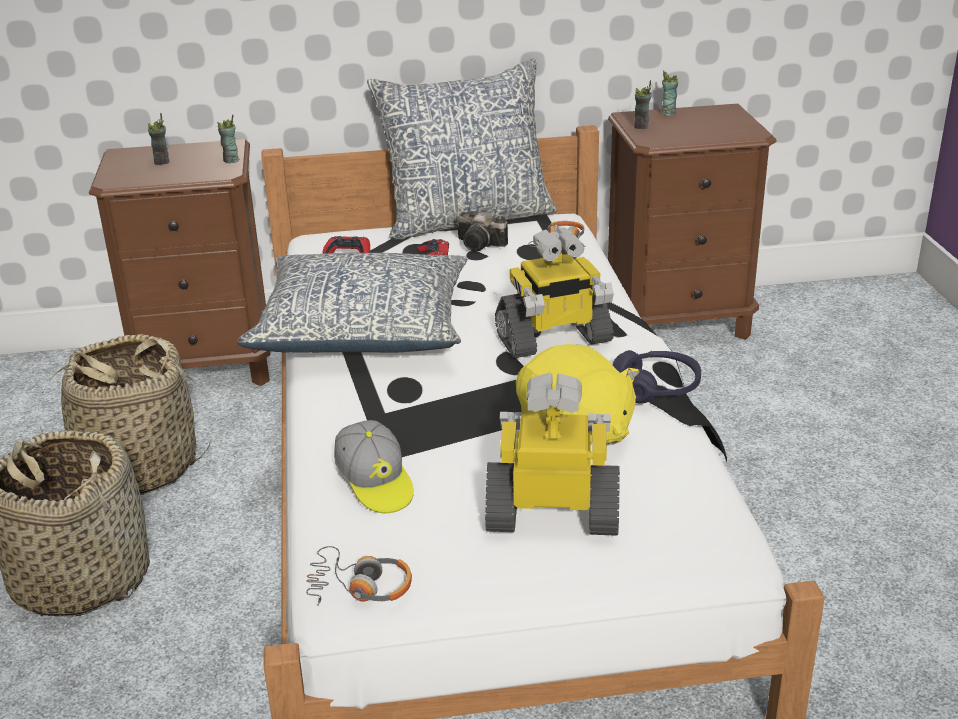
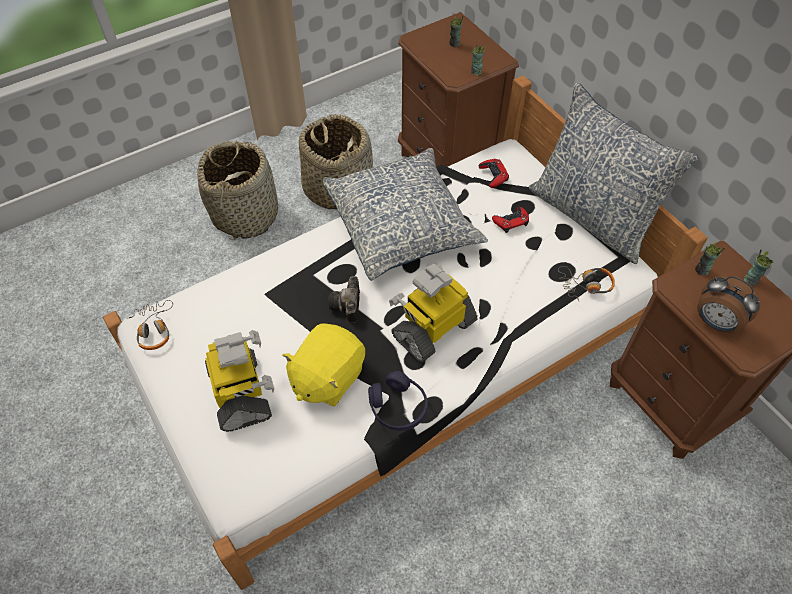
camera: 65 degrees right, 25 degrees up
cap [334,420,414,513] -> none
camera [456,210,508,252] -> camera moved to [328,276,360,323]
toy robot [495,227,614,358] -> toy robot turned 90 degrees clockwise [389,264,478,362]
none -> alarm clock [697,276,760,333]

